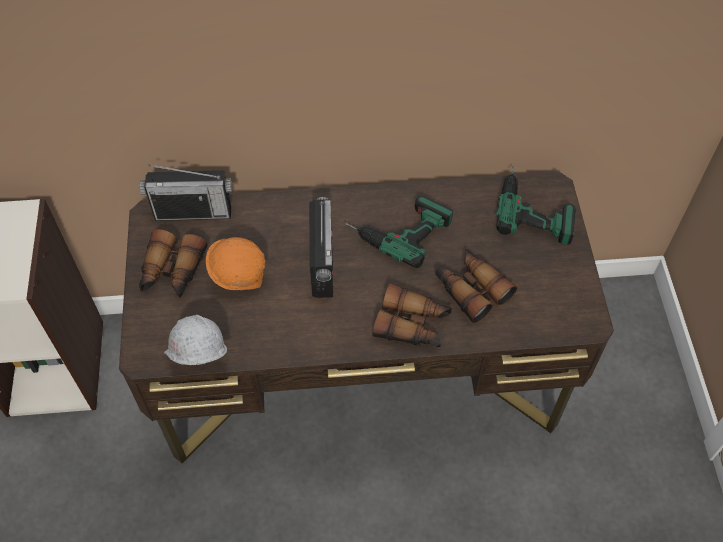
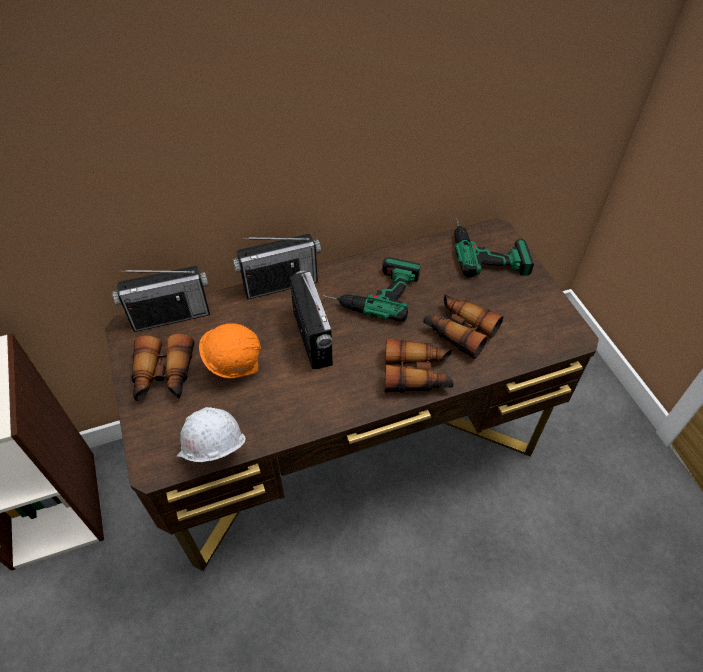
camera: 15 degrees left, 5 degrees down
none -> radio [233,234,321,300]

